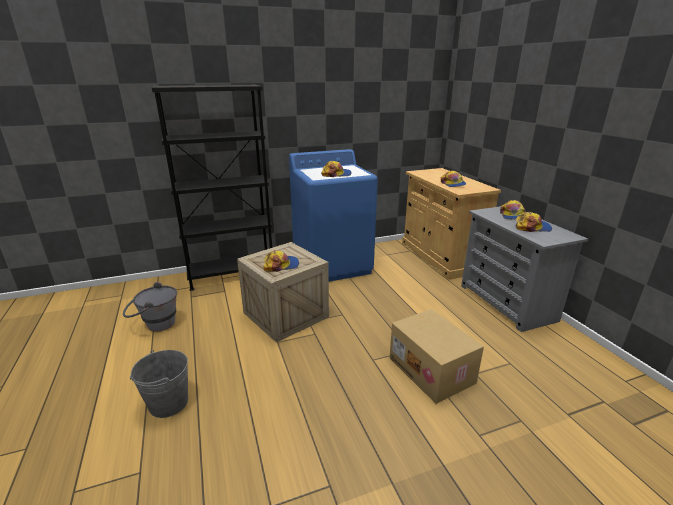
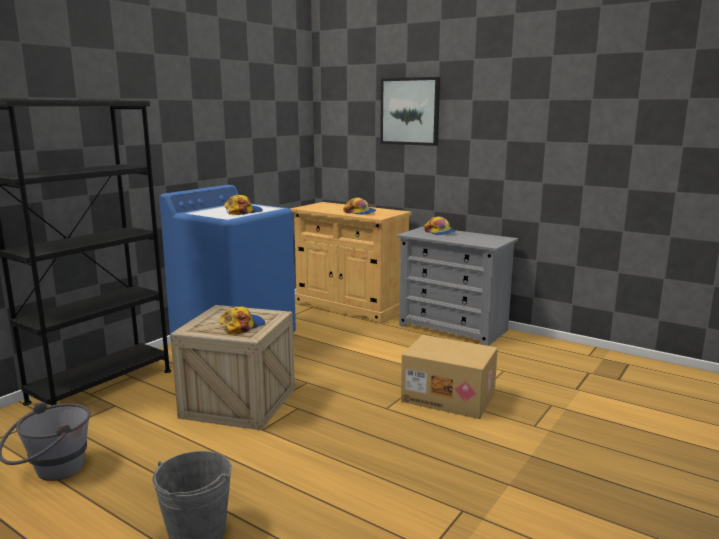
camera: 35 degrees left, 10 degrees down
cap [515,212,552,232] -> none
none -> picture [380,77,440,146]

